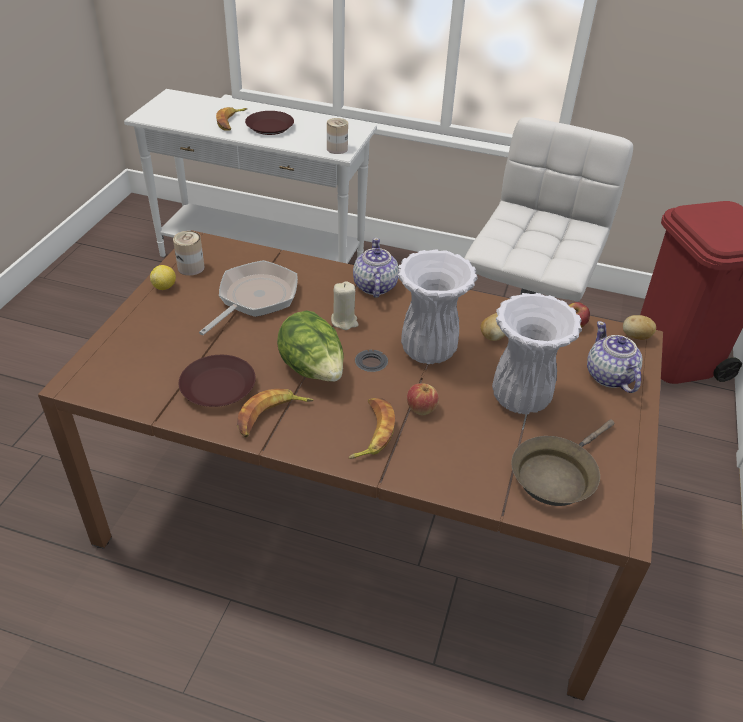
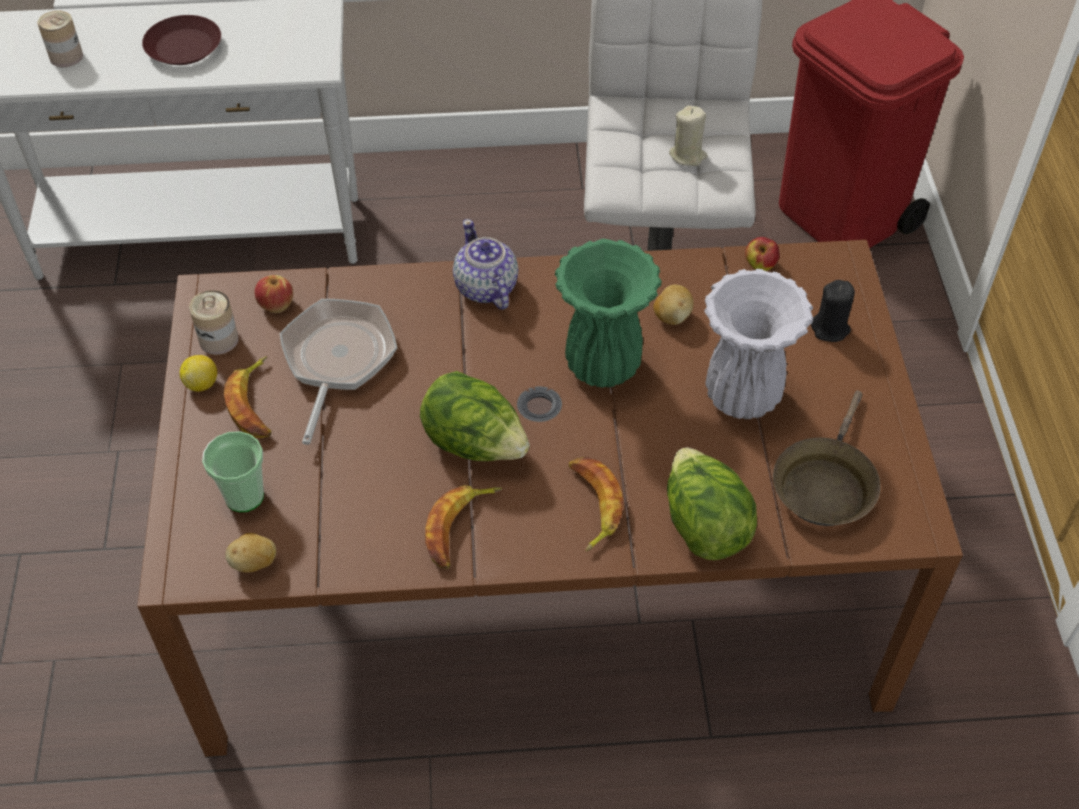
camera: 20 degrees left, 10 degrees up
brown plate [179,355,256,407] -> none
banana [216,107,248,131] -> banana moved to [224,356,271,438]
can [327,118,348,154] -> can moved to [38,10,83,67]
beige candle [331,281,358,330] -> beige candle moved to [669,106,707,166]
white vase [397,249,478,364] -> green vase [555,239,662,388]
apple [407,383,439,415] -> apple moved to [255,275,293,313]
teapot [587,321,642,393] -> black candle [811,280,855,342]
potato [623,315,656,340] -> potato moved to [225,533,276,573]
none -> cup [202,431,264,512]
none -> lettuce [667,447,757,560]

